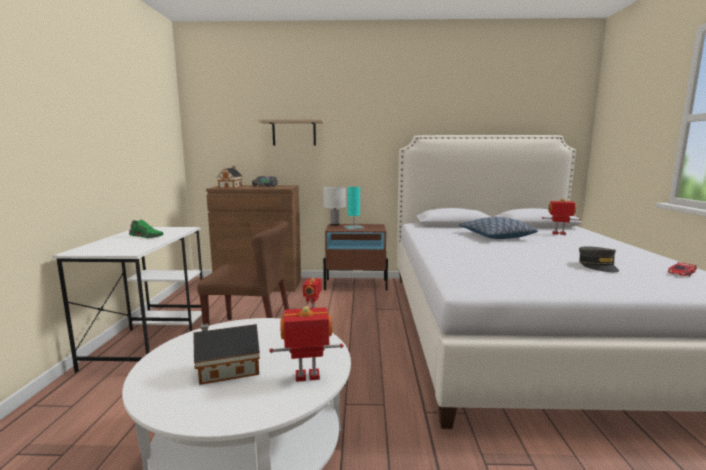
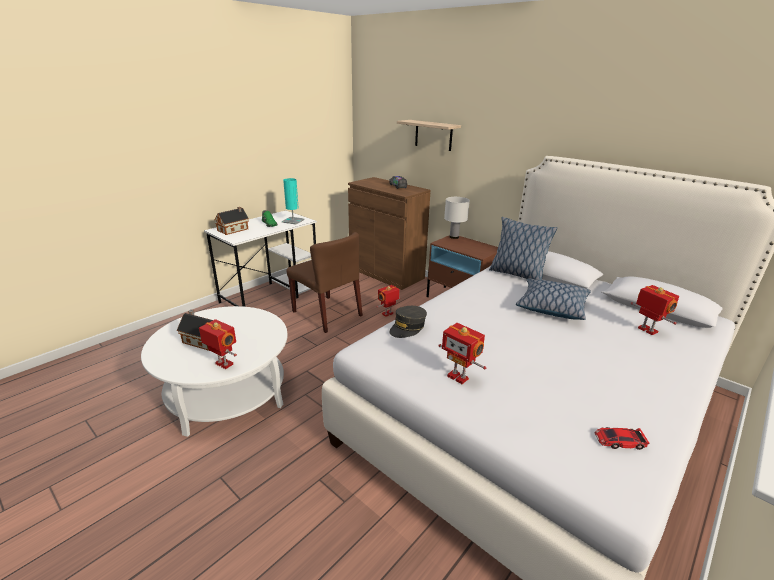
camera: 40 degrees right, 15 degrees up
toy house [216,166,242,188] -> toy house moved to [215,207,249,235]
turquoise table lamp [344,187,364,230] -> turquoise table lamp moved to [282,178,305,224]
grey cap [579,246,619,272] -> grey cap moved to [390,306,427,338]
none -> toy robot [438,323,487,384]
none -> pillow [489,217,557,280]

